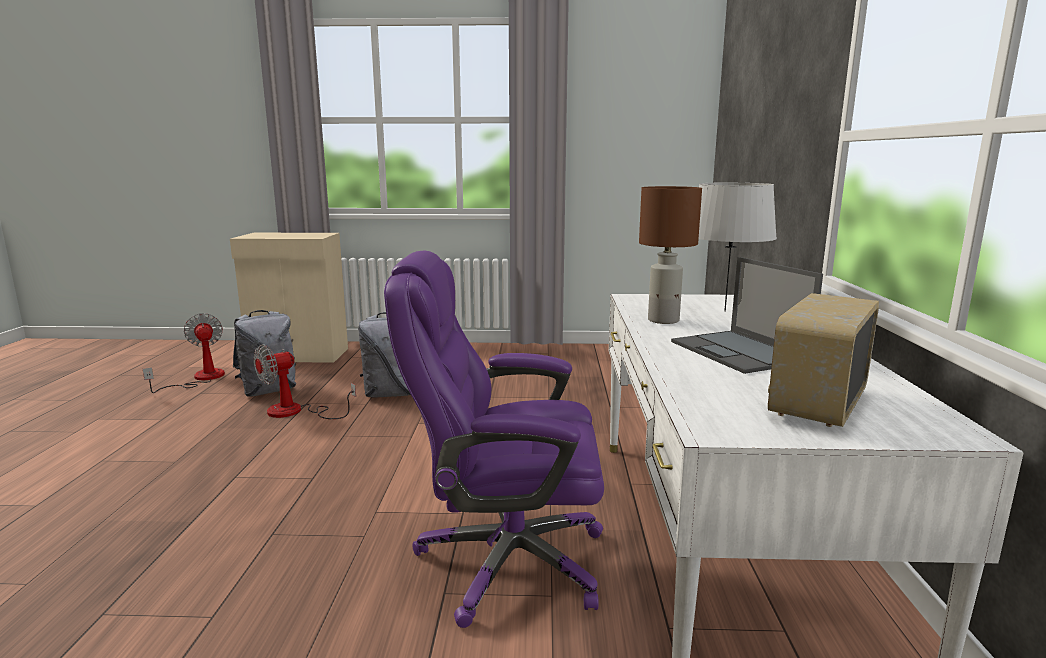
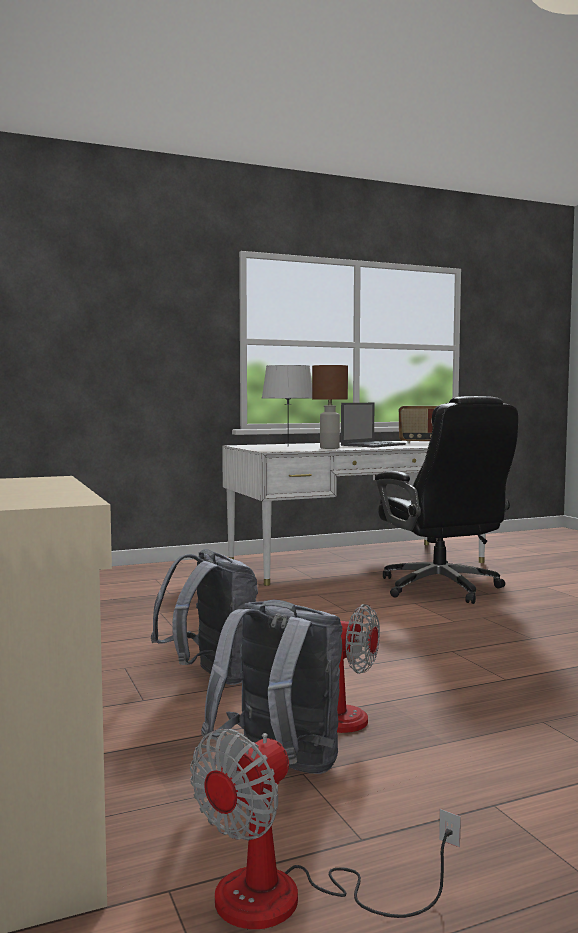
camera: 115 degrees left, 10 degrees down
purple office chair [384,251,604,628] -> black office chair [375,396,518,604]

